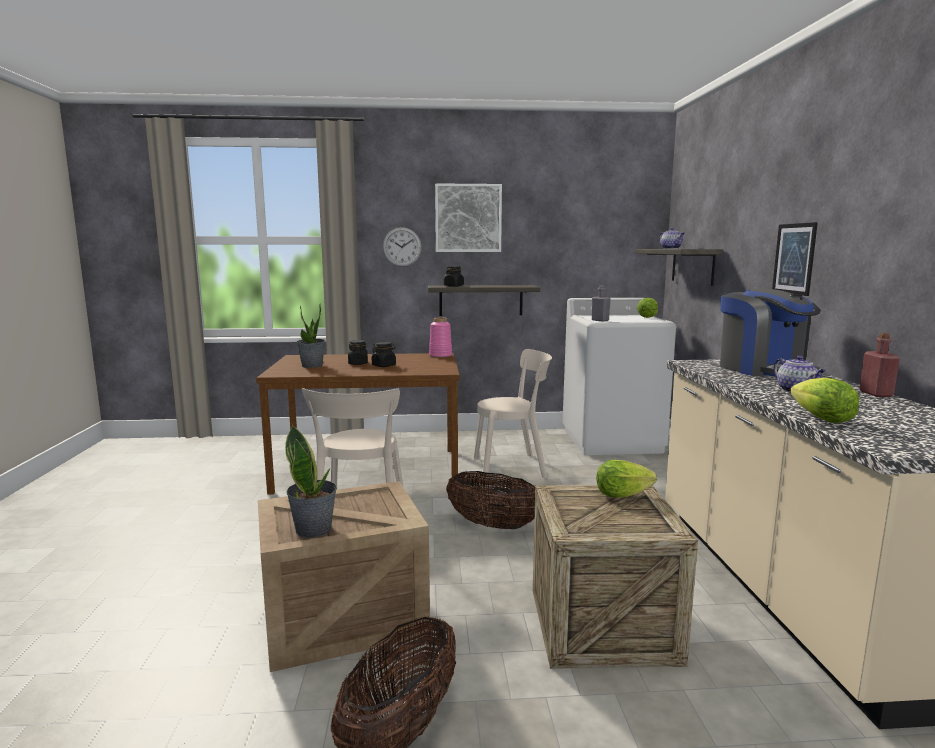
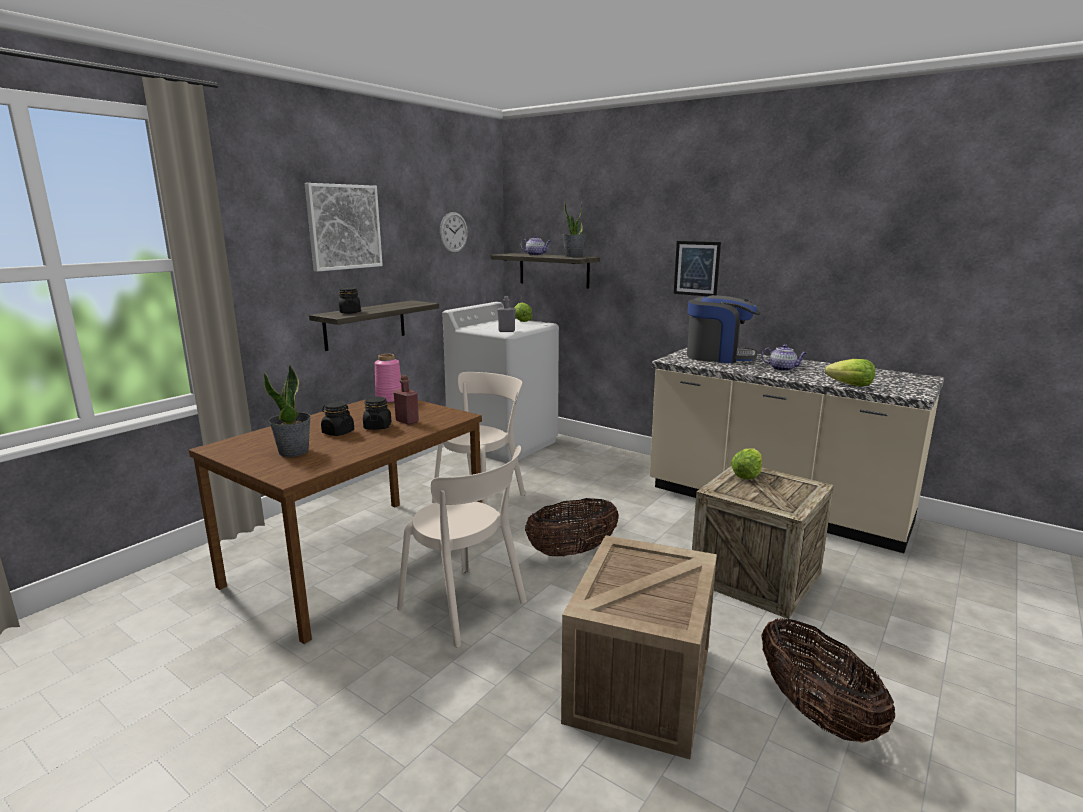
camera: 50 degrees left, 5 degrees up
potted plant [285,425,337,538] -> potted plant moved to [562,202,586,257]
wall clock [383,227,422,267] -> wall clock moved to [440,212,468,253]
red bottle [859,333,900,397] -> red bottle moved to [394,375,419,425]

